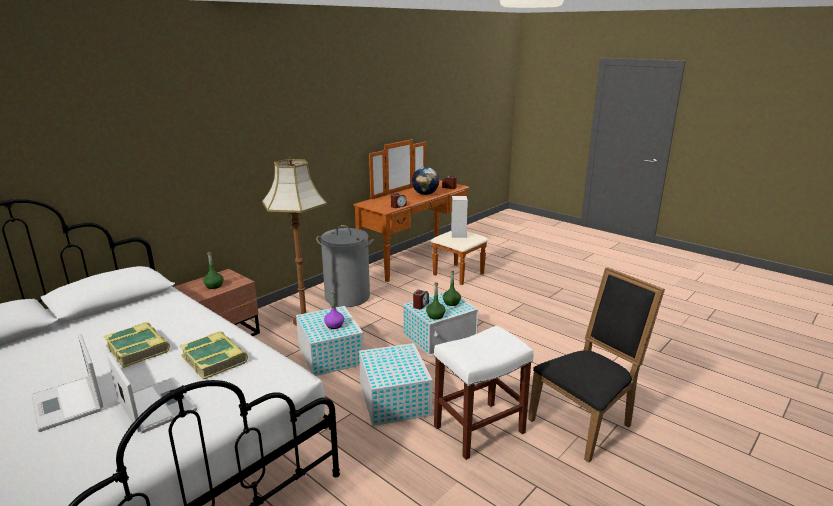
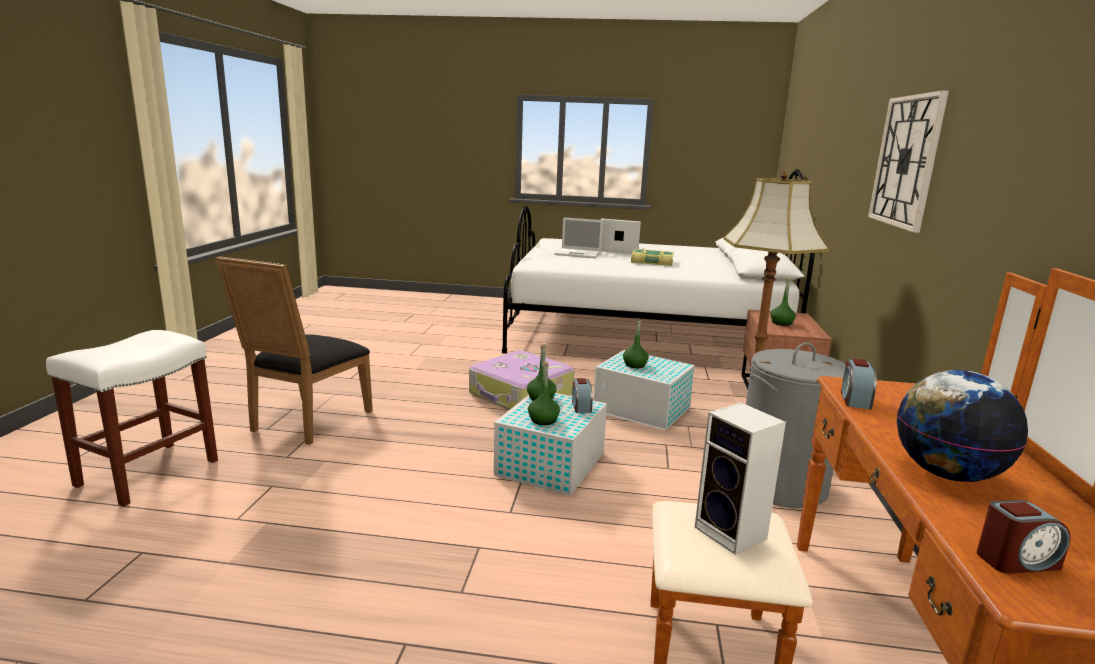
camera: 145 degrees right, 5 degrees down
book [180,331,248,380] -> none
purple bottle [324,291,344,329] -> green bottle [623,318,649,368]
white storage box [359,343,432,426] -> suitcase [469,350,574,410]
white stool [434,325,534,460] -> white stool moved to [46,330,218,507]
none -> wall clock [868,90,949,233]

